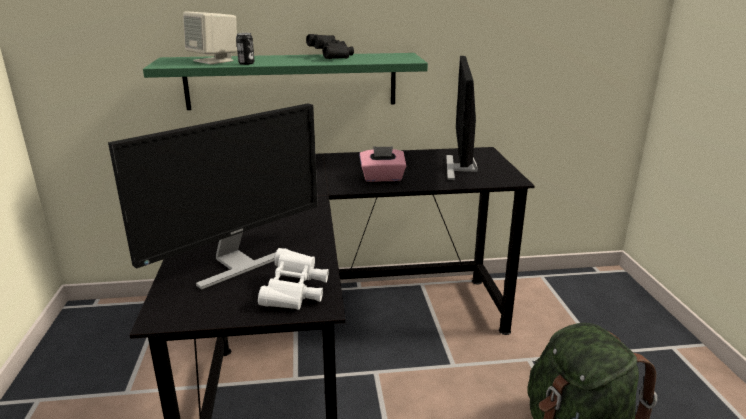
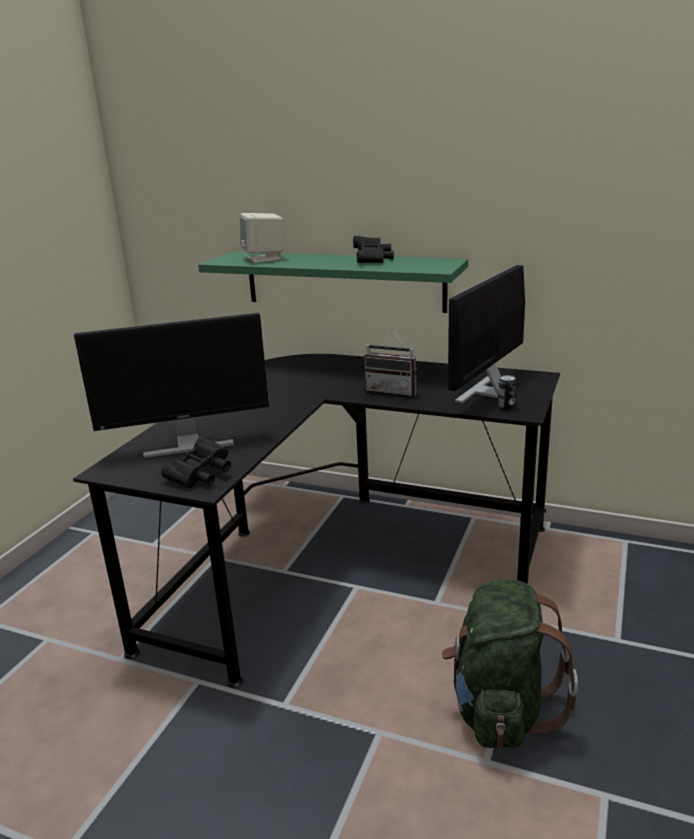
camera: 30 degrees right, 0 degrees up
can [236,33,254,65] -> can moved to [498,375,517,410]
white binoculars [258,248,329,310] -> black binoculars [161,436,231,488]
pink tissue box [359,146,407,182] -> radio [364,328,418,396]

